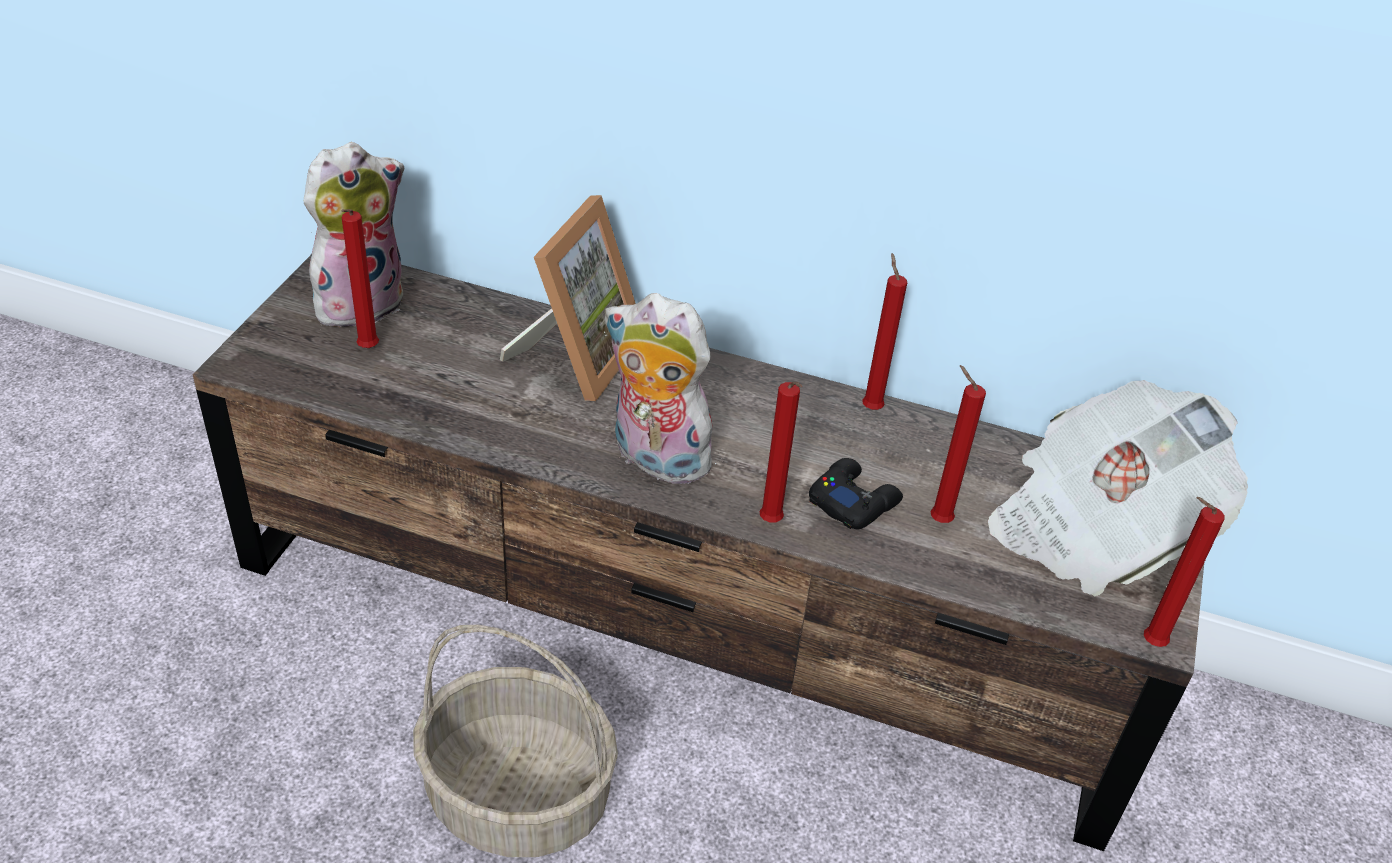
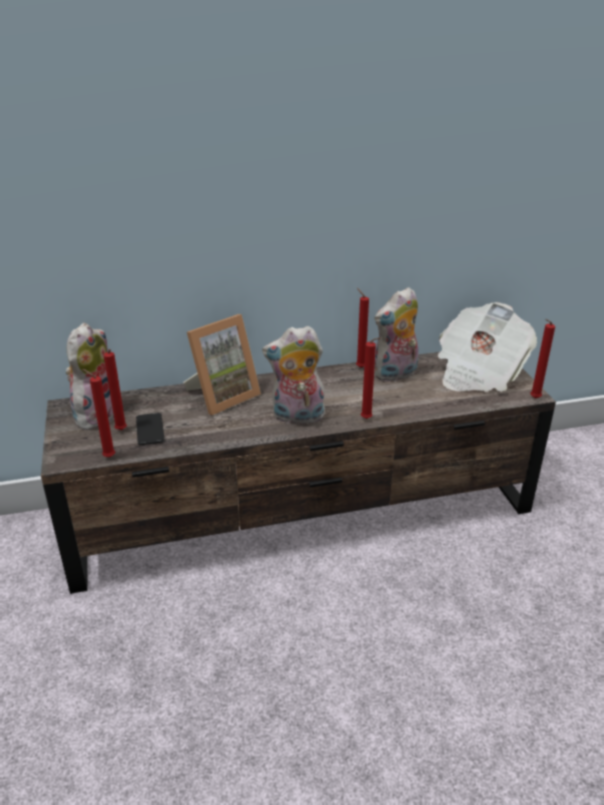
camera: 30 degrees left, 10 degrees down
basket [413,625,618,857] -> none
picture frame [500,195,636,401] -> picture frame turned 60 degrees clockwise [183,314,261,415]
black game controller [809,458,903,529] -> none
red candle [931,365,986,523] -> red candle moved to [82,369,115,457]
none -> phone [136,413,165,445]
none -> plush toy [375,287,418,382]

